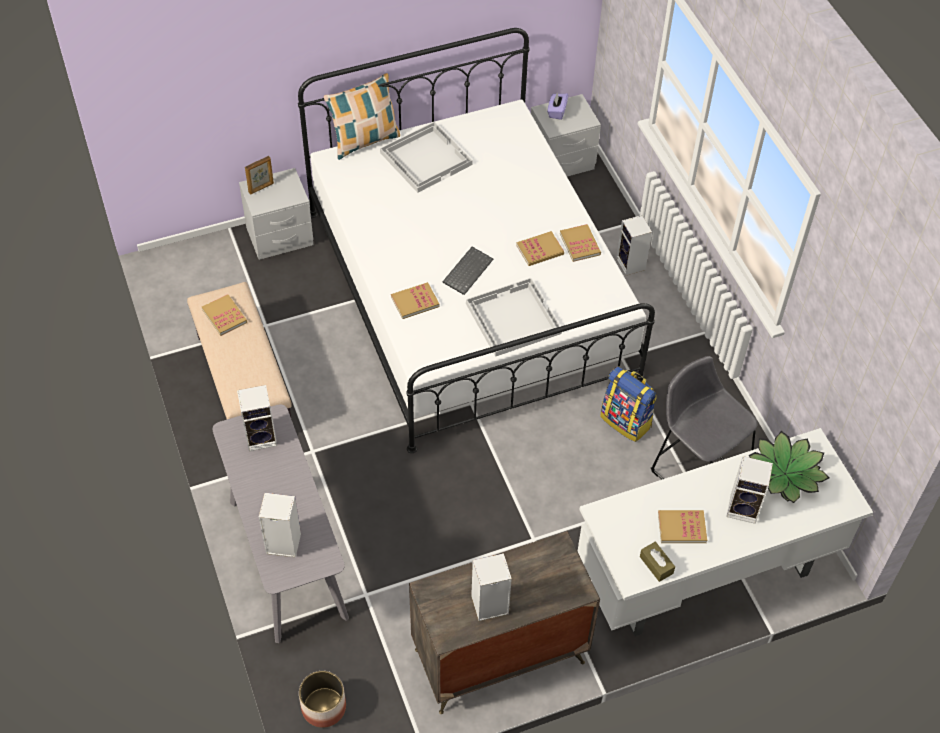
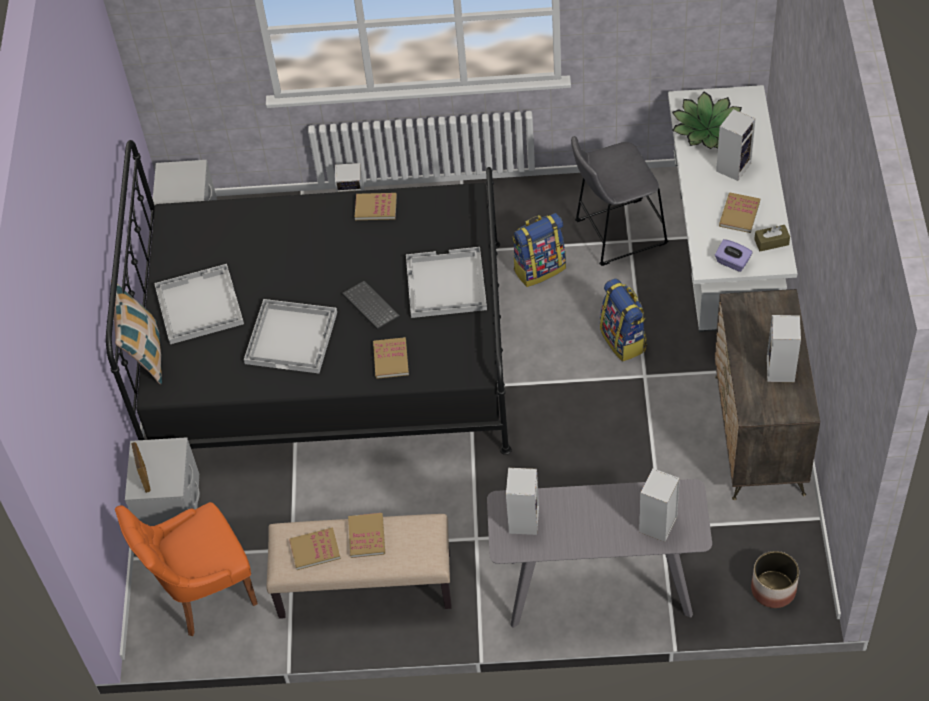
camera: 65 degrees left, 0 degrees up
white bed [298,28,655,453] -> black bed [106,140,512,455]
book [516,231,564,266] -> book moved to [348,513,385,558]
purple tissue box [547,93,568,120] -> purple tissue box moved to [715,239,752,272]
none -> orange chair [115,502,258,636]
none -> white tray [244,299,337,373]
none -> backpack [600,279,647,362]

